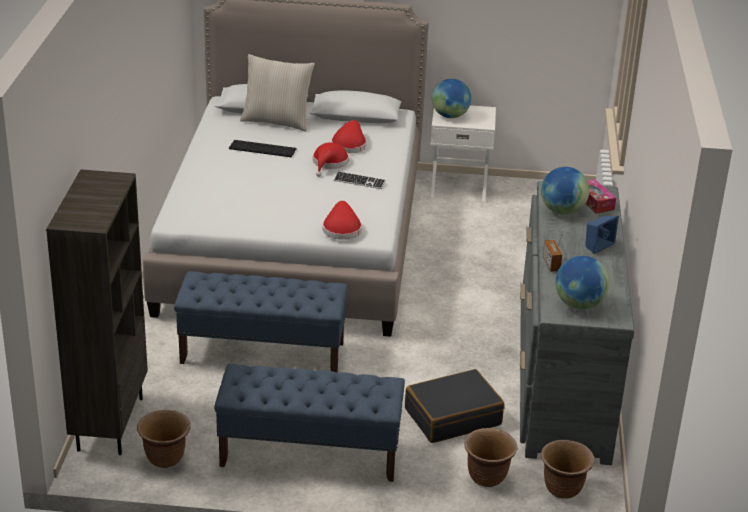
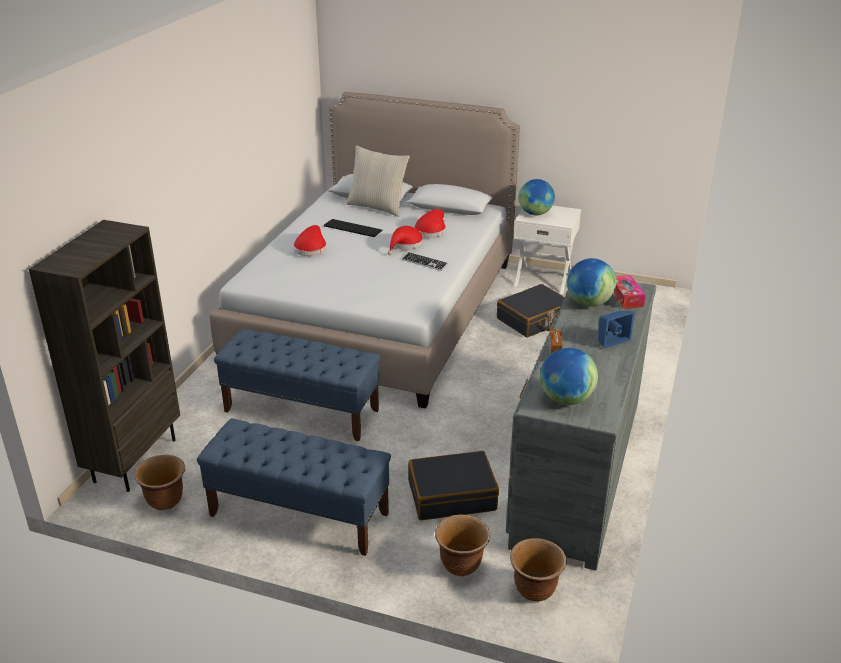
camera: 15 degrees right, 0 degrees up
red hat [323,201,362,240] -> red hat moved to [293,225,327,256]
none -> black suitcase [497,284,564,337]

